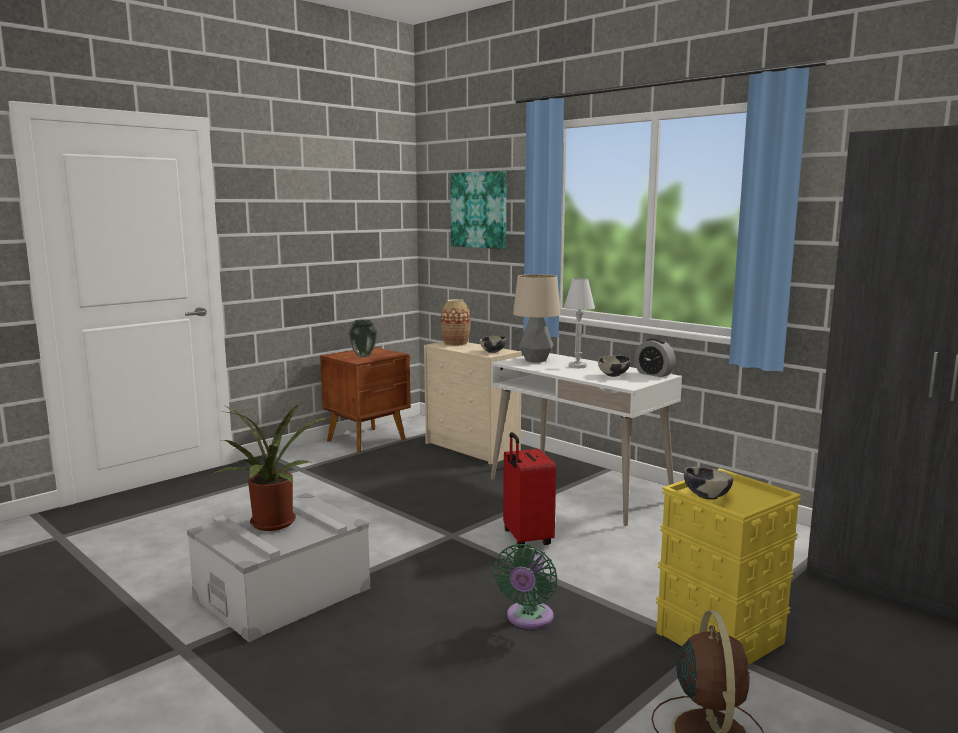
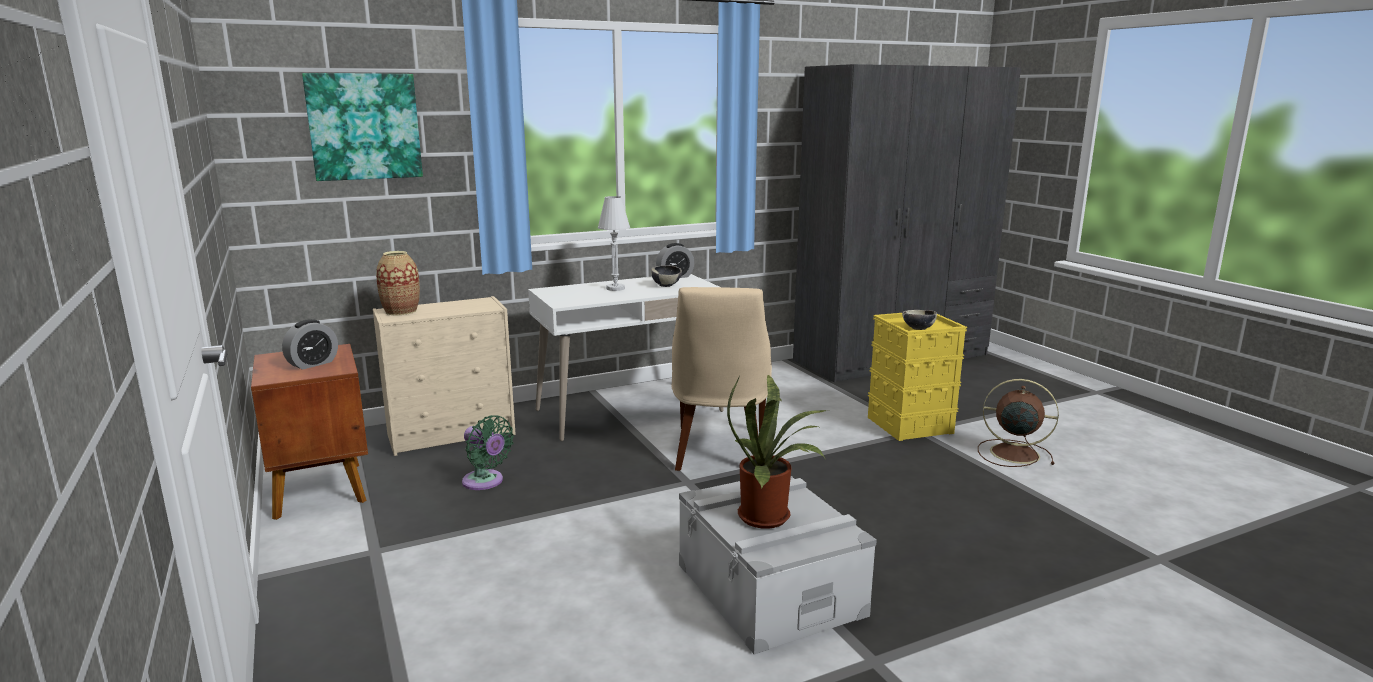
camera: 70 degrees left, 5 degrees up
vase [348,319,377,357] -> alarm clock [282,319,338,370]
bowl [480,336,507,353] -> none
green fan [494,544,557,629] -> green fan moved to [462,415,514,490]
red suitcase [503,432,556,548] -> beige chair [671,287,772,471]
table lamp [513,274,560,363] -> none

